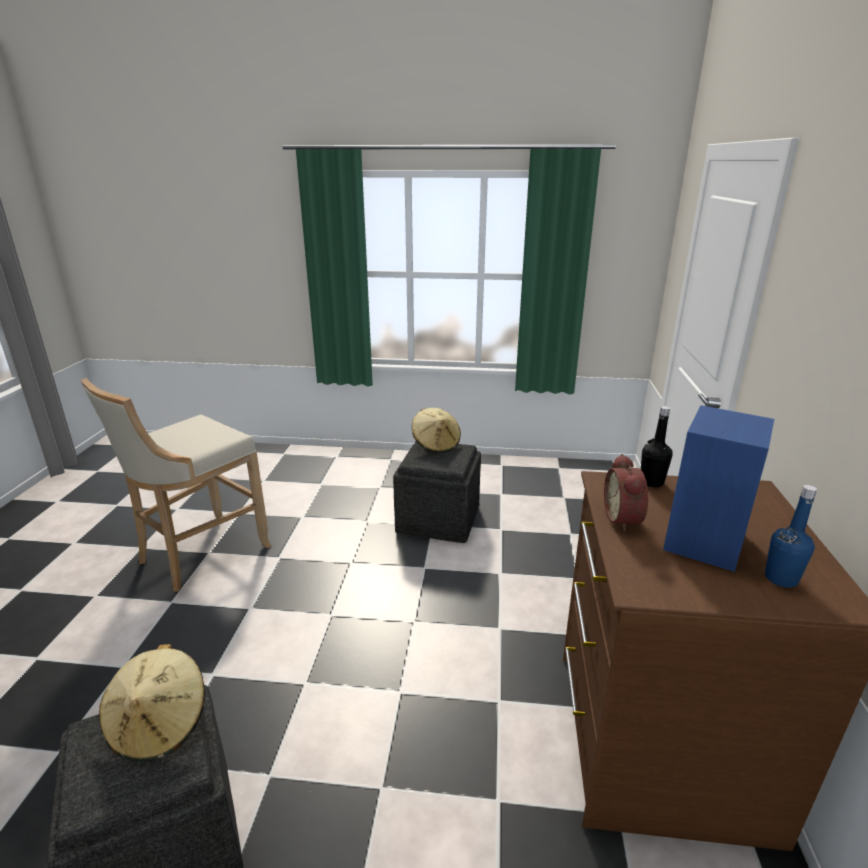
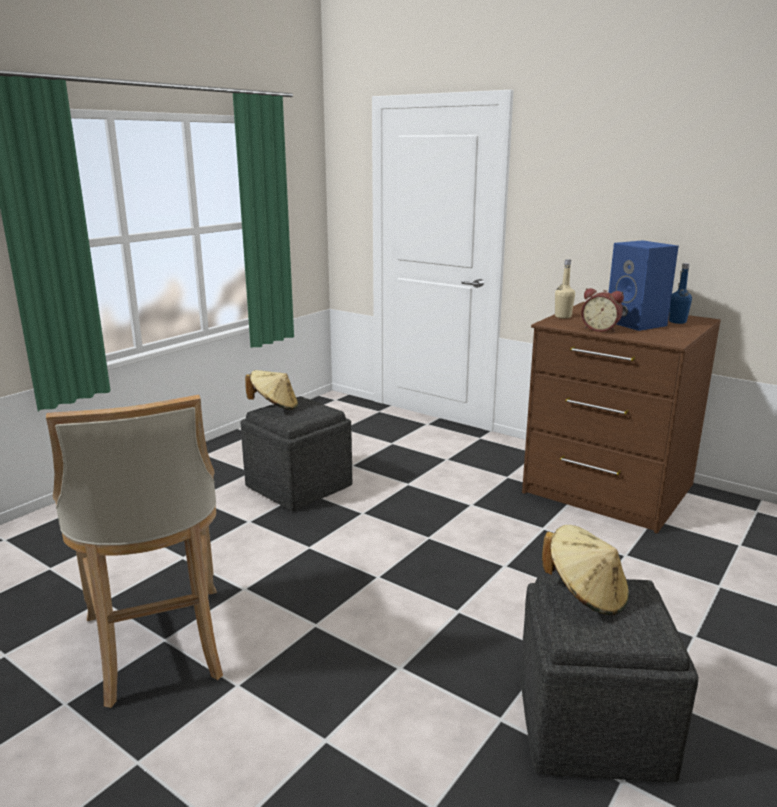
camera: 60 degrees left, 5 degrees down
black bottle [641,406,673,488] -> beige bottle [555,259,575,318]

